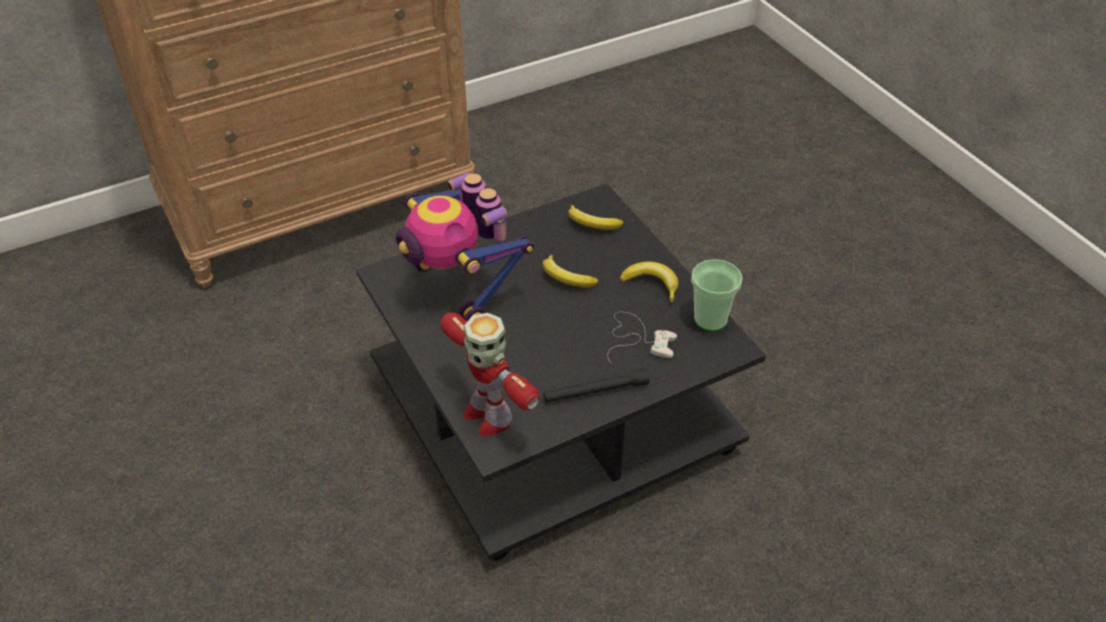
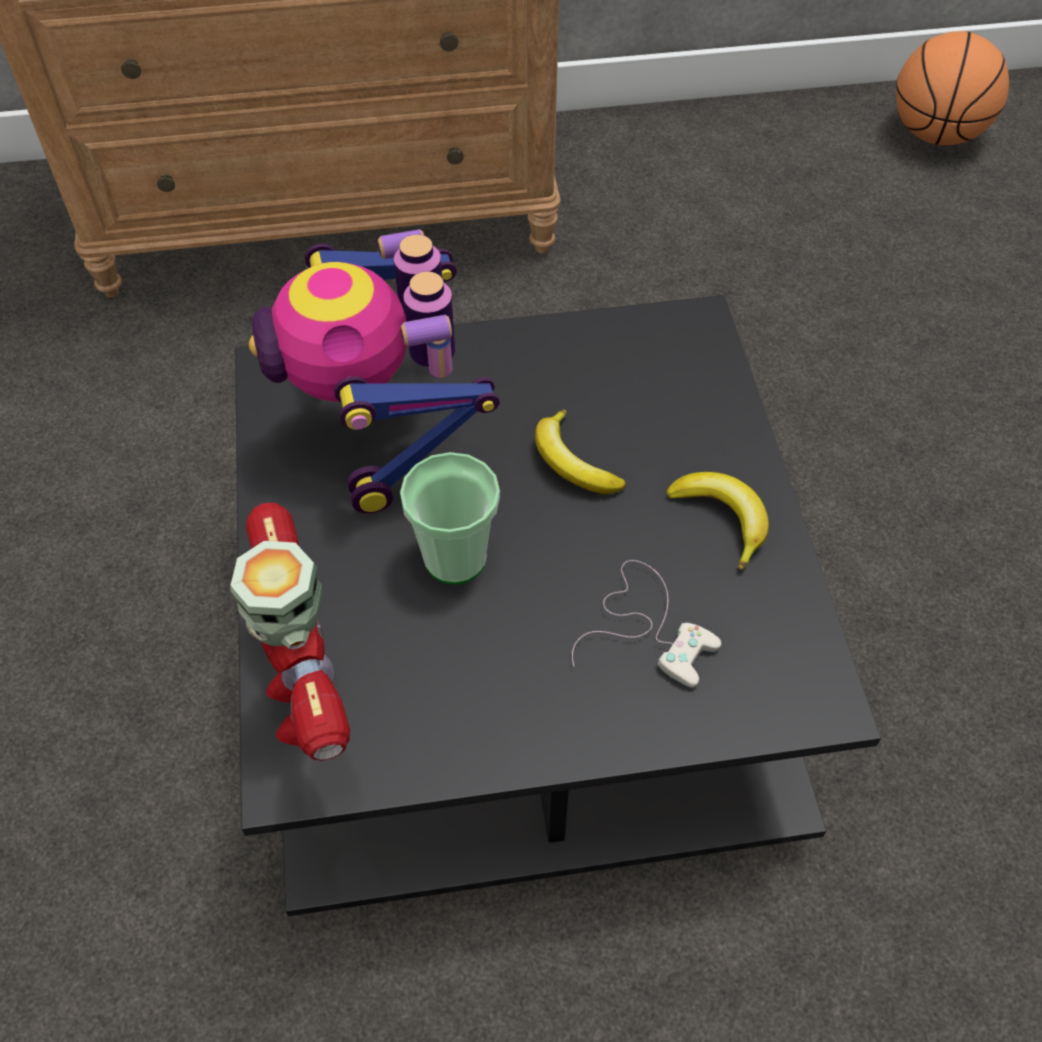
camera: 20 degrees right, 10 degrees up
black flashlight [543,368,649,403] -> none
banana [568,205,624,230] -> none
cup [691,259,743,332] -> cup moved to [400,452,500,584]
none -> basketball [896,31,1009,145]

